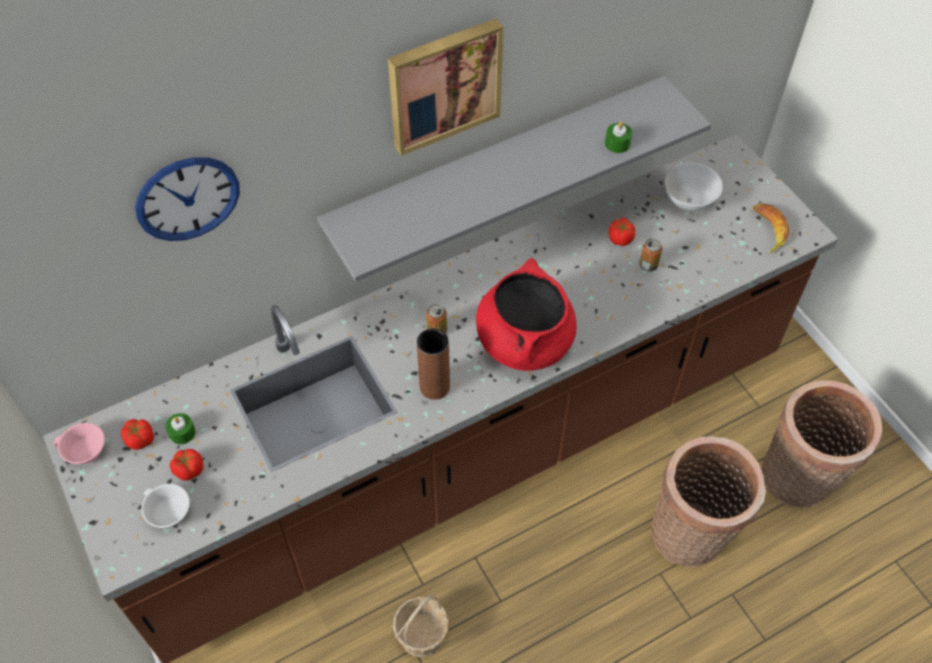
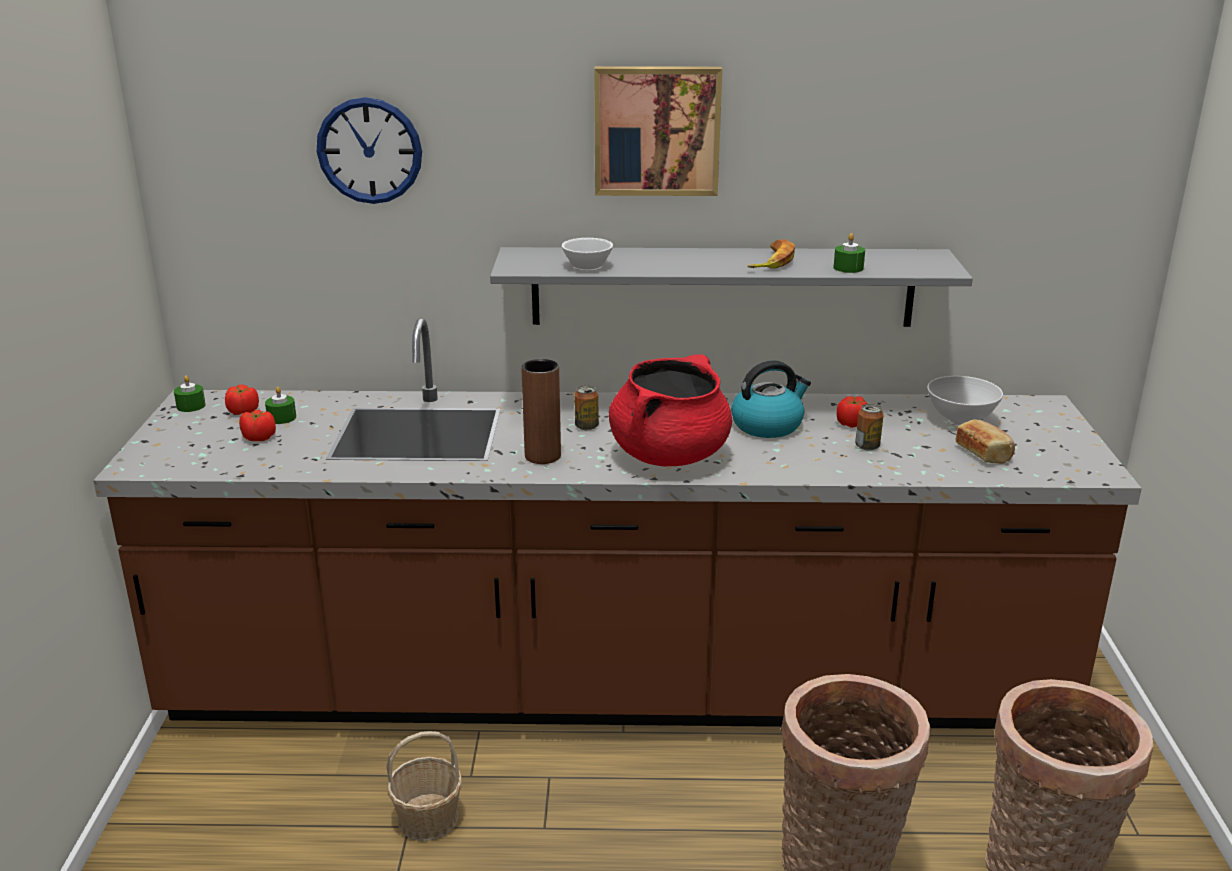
camera: 30 degrees right, 30 degrees down
pink cup [54,423,105,464] -> green candle [174,376,206,412]
white cup [141,484,190,528] -> white cup moved to [562,238,613,271]
banana [753,203,789,254] -> banana moved to [747,239,795,269]
none -> kettle [731,360,811,438]
none -> bread [956,419,1015,464]

